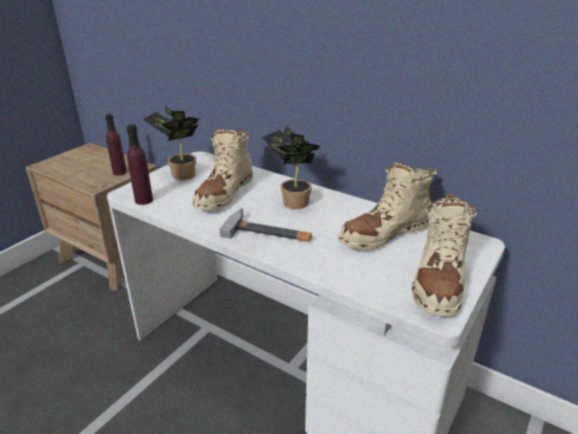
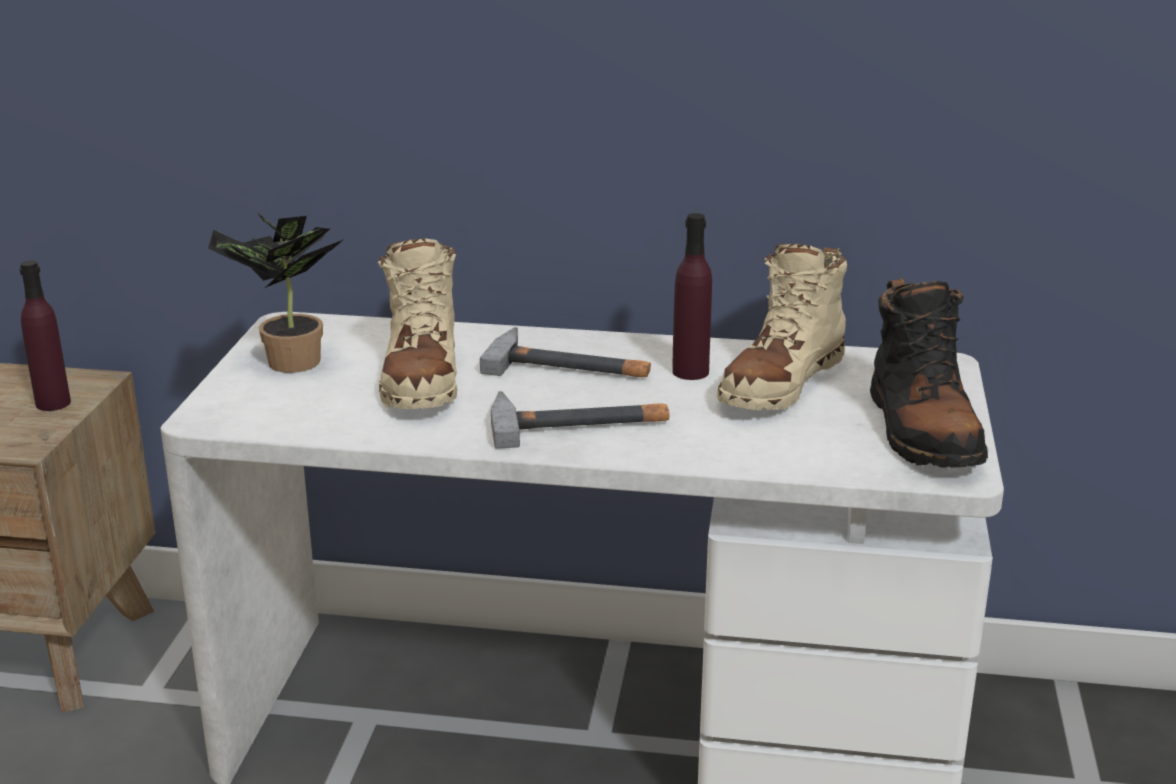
camera: 25 degrees left, 5 degrees down
purple bottle [126,124,153,205] -> purple bottle moved to [672,213,712,380]
potted plant [262,126,320,209] -> hammer [480,327,651,377]
beige boot [412,193,477,316] -> black boot [870,278,988,468]

